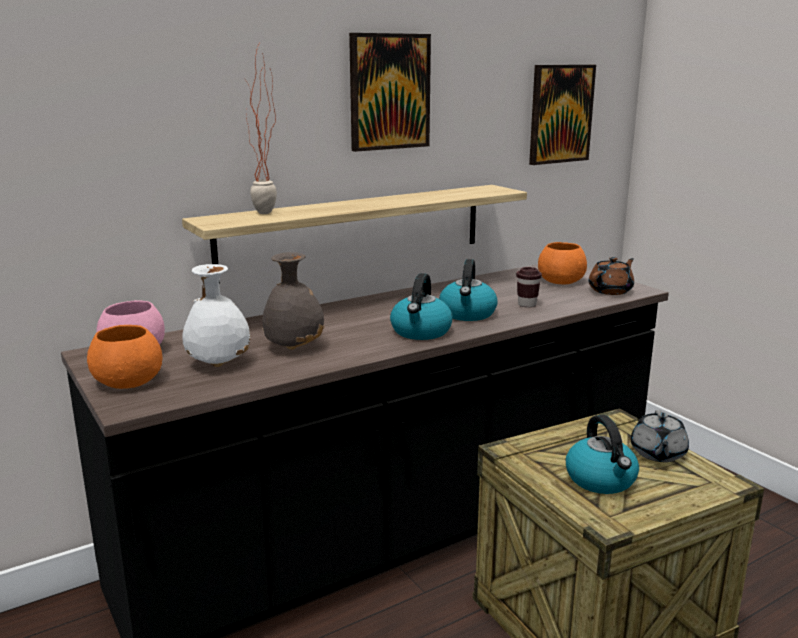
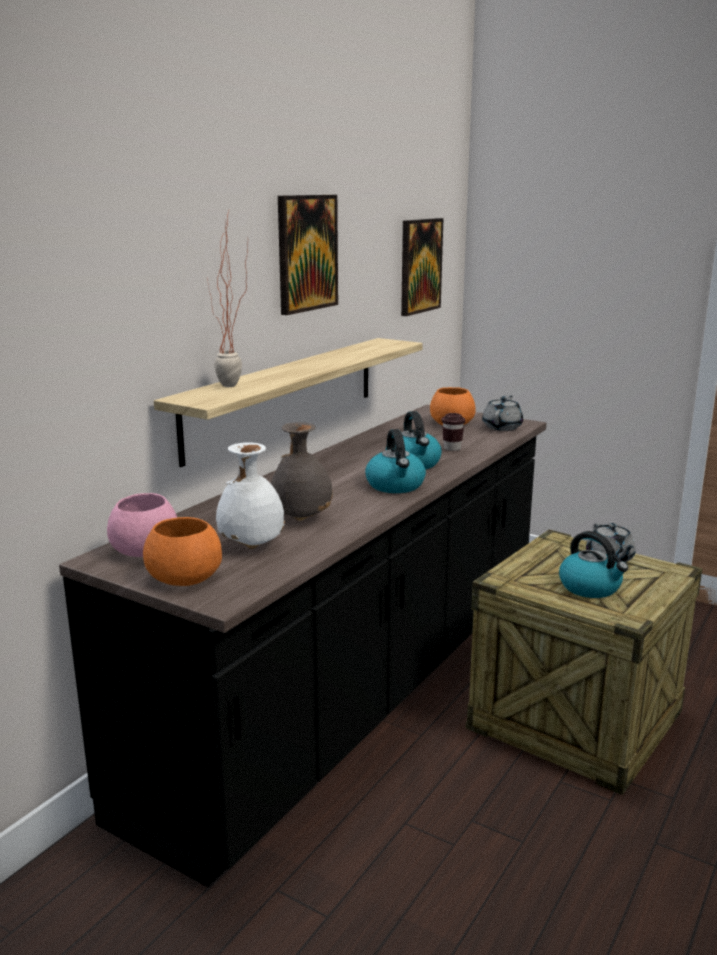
camera: 25 degrees left, 0 degrees up
brown teapot [588,257,634,295] -> grey teapot [482,396,523,431]

